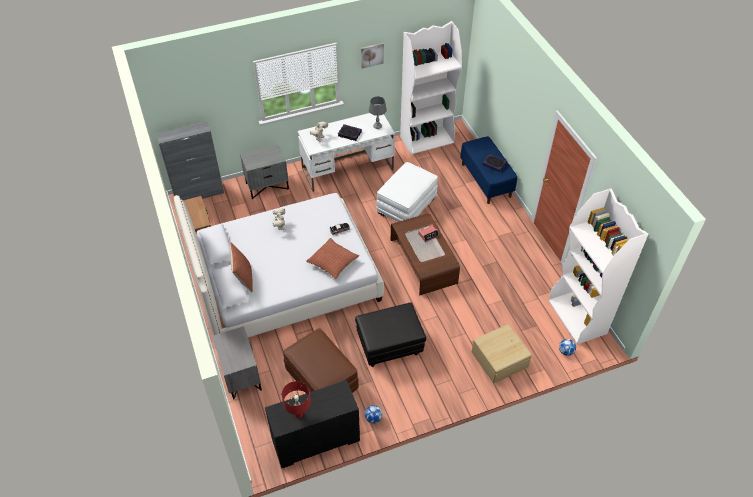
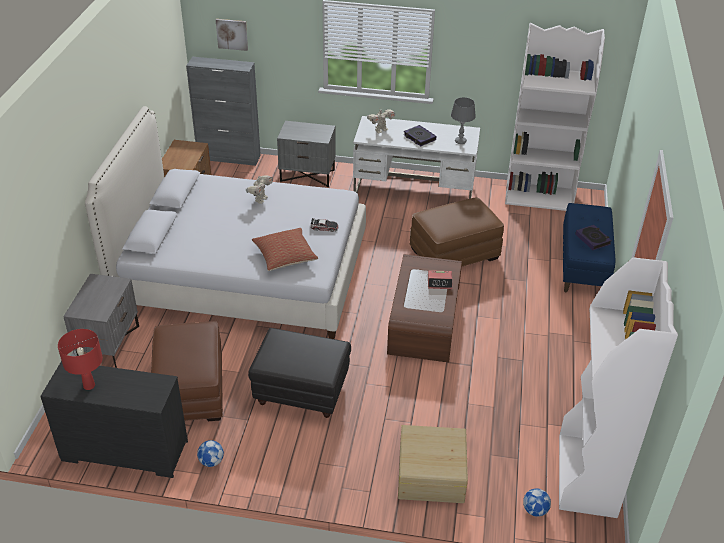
camera: 30 degrees right, 10 degrees down
pillow [230,242,253,292] -> none
picture [361,43,384,68] -> picture moved to [216,19,248,51]
white ottoman [376,162,438,222] -> brown ottoman [410,197,504,267]

